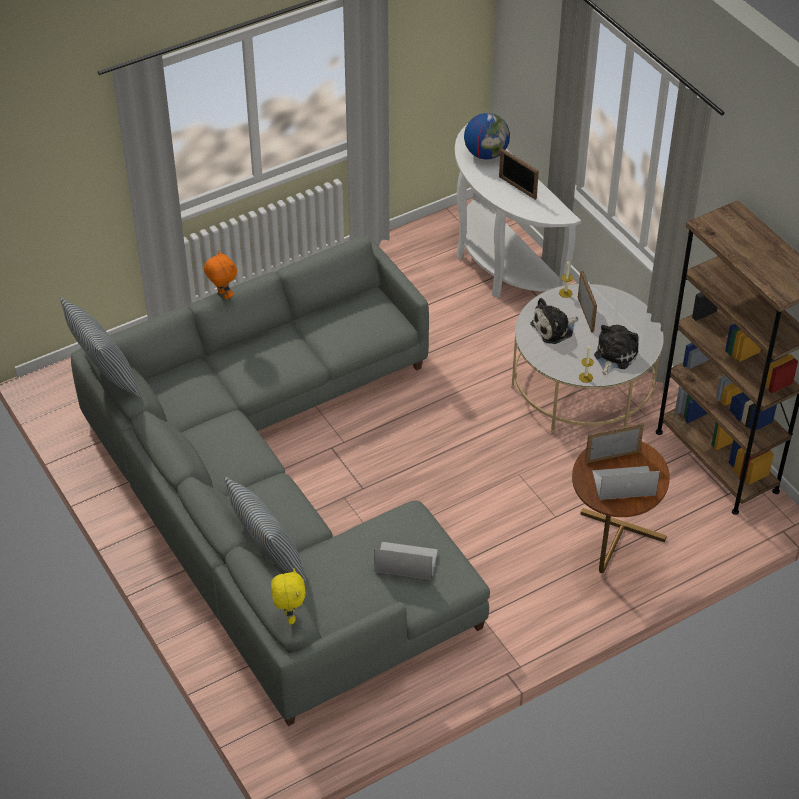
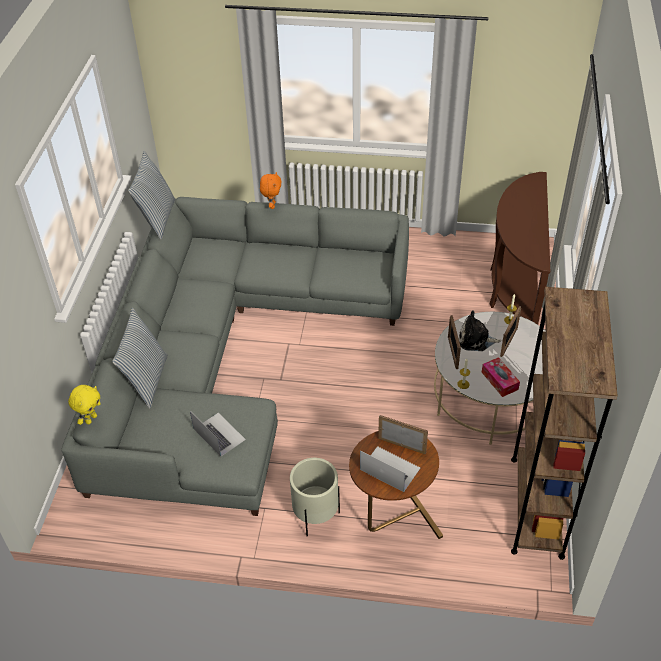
camera: 40 degrees right, 0 degrees up
white console table [455,123,581,298] -> brown console table [490,172,550,325]
globe [464,113,510,160] -> none
picture frame [499,148,539,200] -> picture frame moved to [448,315,461,369]
plush toy [594,325,639,376] -> tissue box [482,357,520,397]
none -> beige planter [290,458,340,537]

